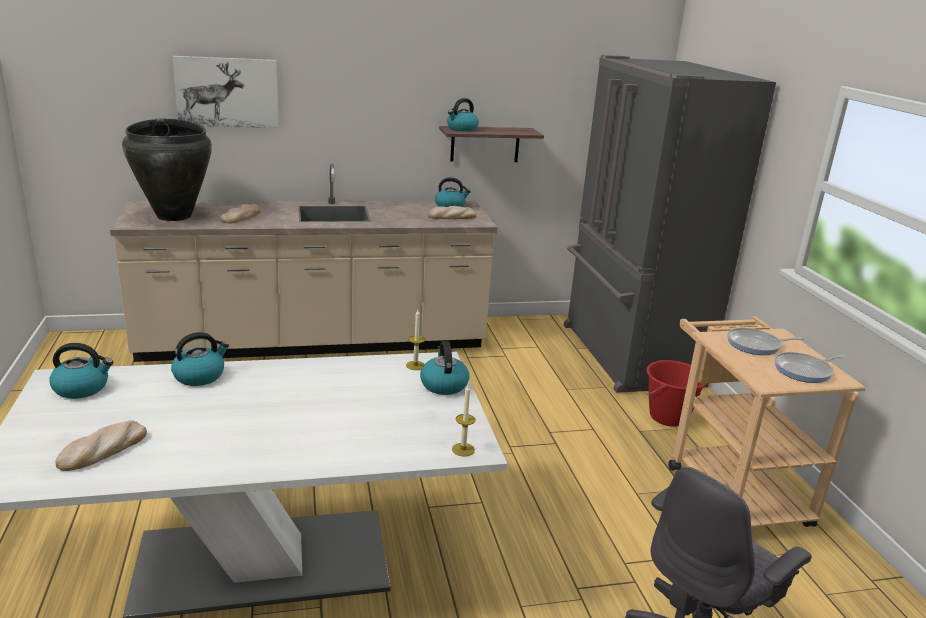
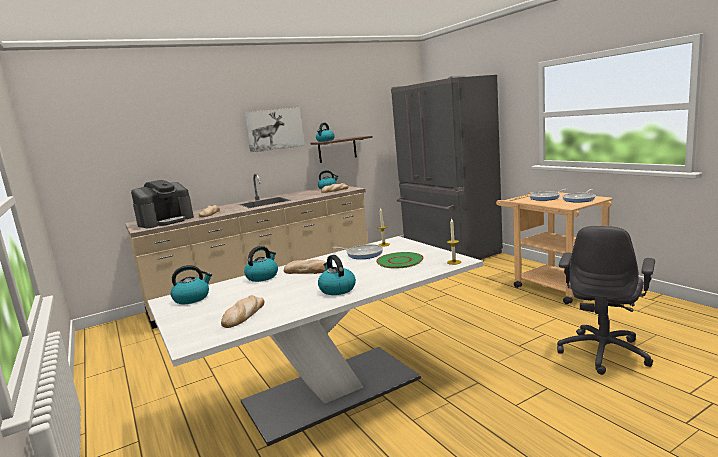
camera: 15 degrees left, 10 degrees down
black vase [122,118,212,221] -> coffee machine [131,180,194,228]
picture [173,56,279,128] -> picture moved to [244,107,305,153]
kettle [420,341,469,395] -> kettle moved to [318,255,356,295]
red bucket [646,360,707,427] -> none
none -> bread [284,259,326,274]
none -> frying pan [332,244,383,259]
none -> green plate [376,252,424,269]

